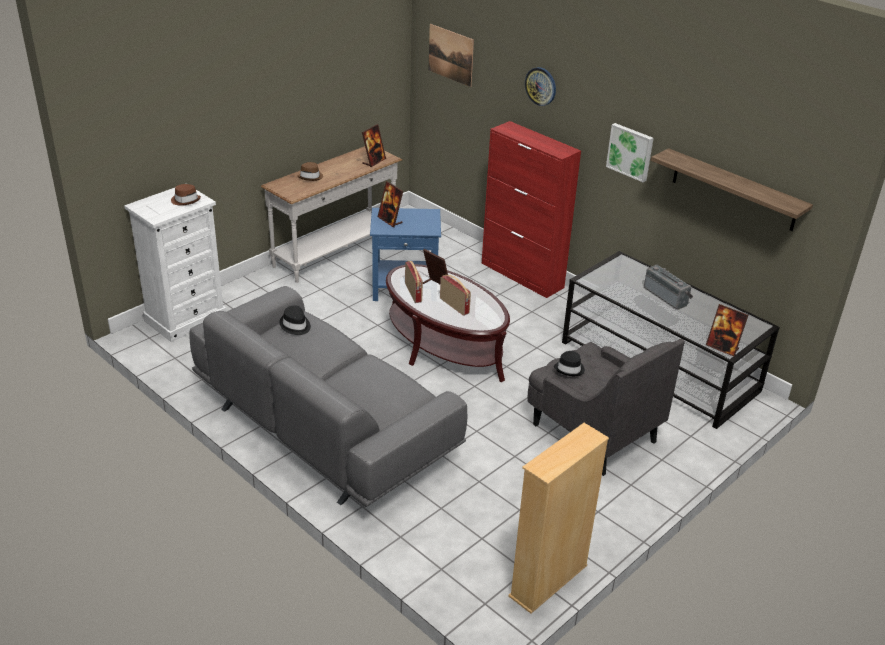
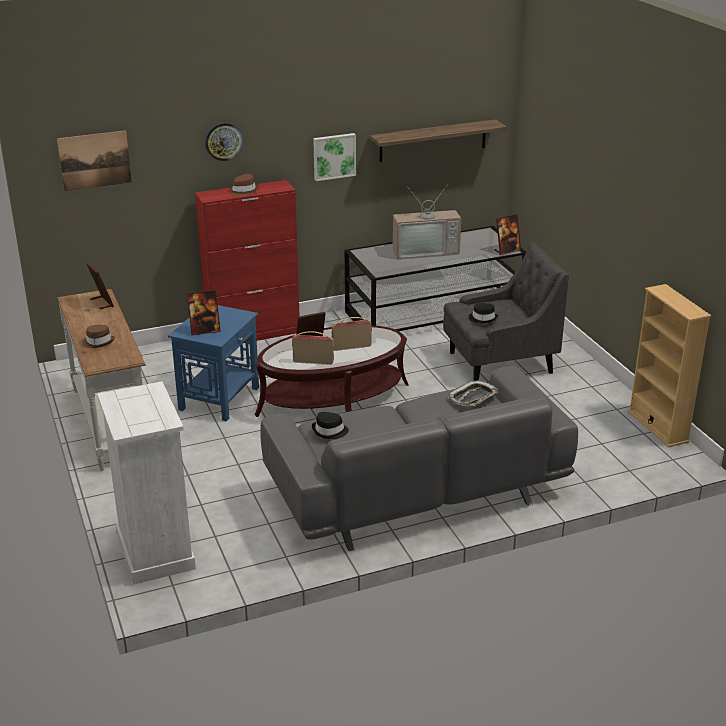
camera: 65 degrees left, 5 degrees down
brown hat [171,184,201,206] -> brown hat moved to [229,174,259,196]
radio [644,265,693,309] -> television [393,186,461,259]
none -> tray [447,380,498,406]

